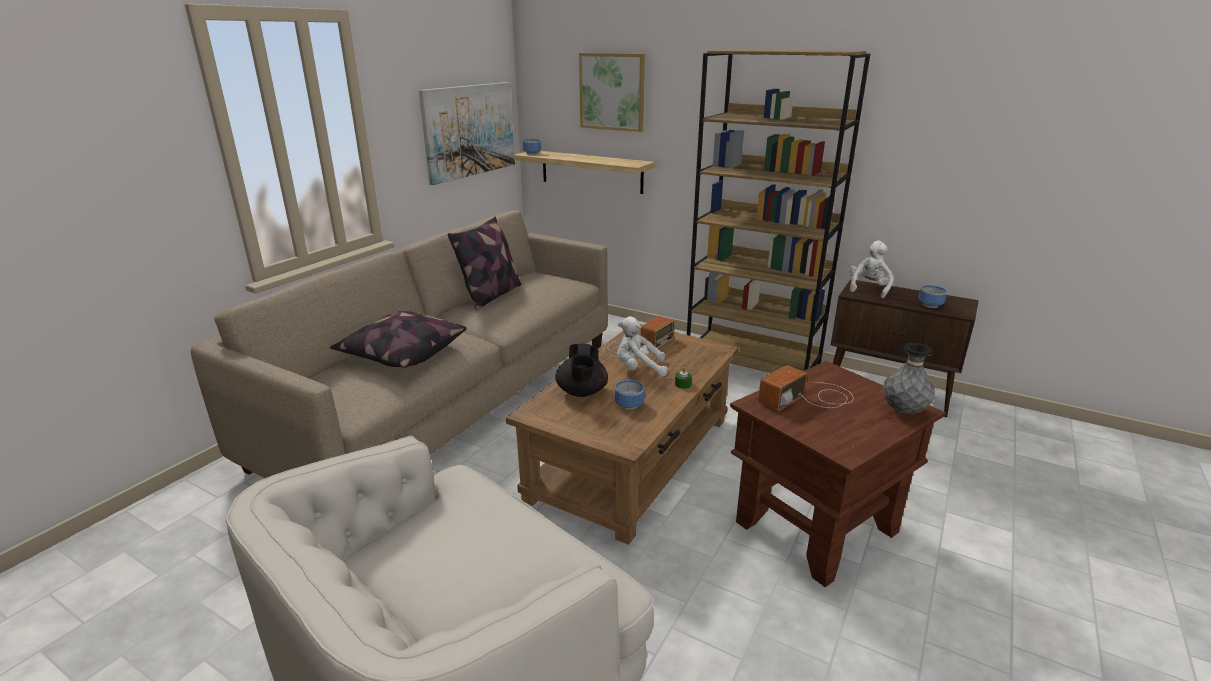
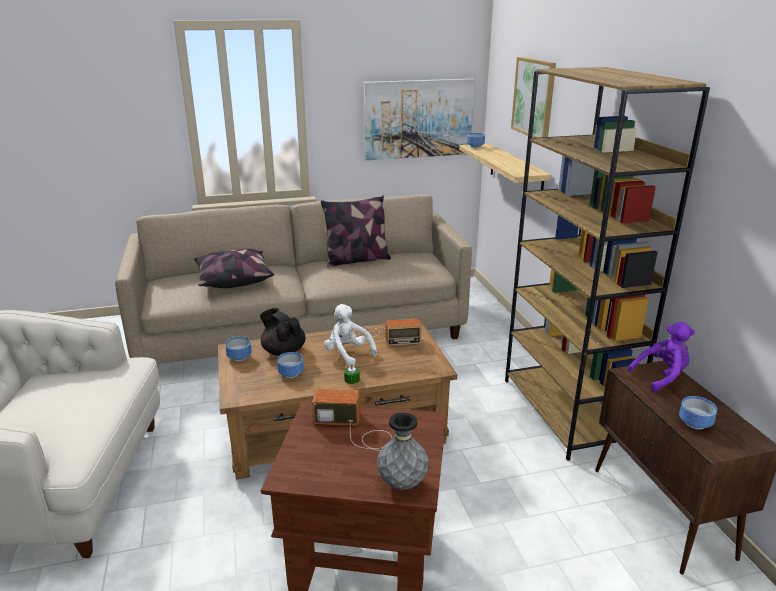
camera: 45 degrees right, 0 degrees up
black teapot [555,344,608,397] -> black teapot turned 90 degrees clockwise [260,308,306,356]
white plush toy [849,240,893,298] -> purple plush toy [627,322,695,392]
none -> bowl [225,336,252,361]

